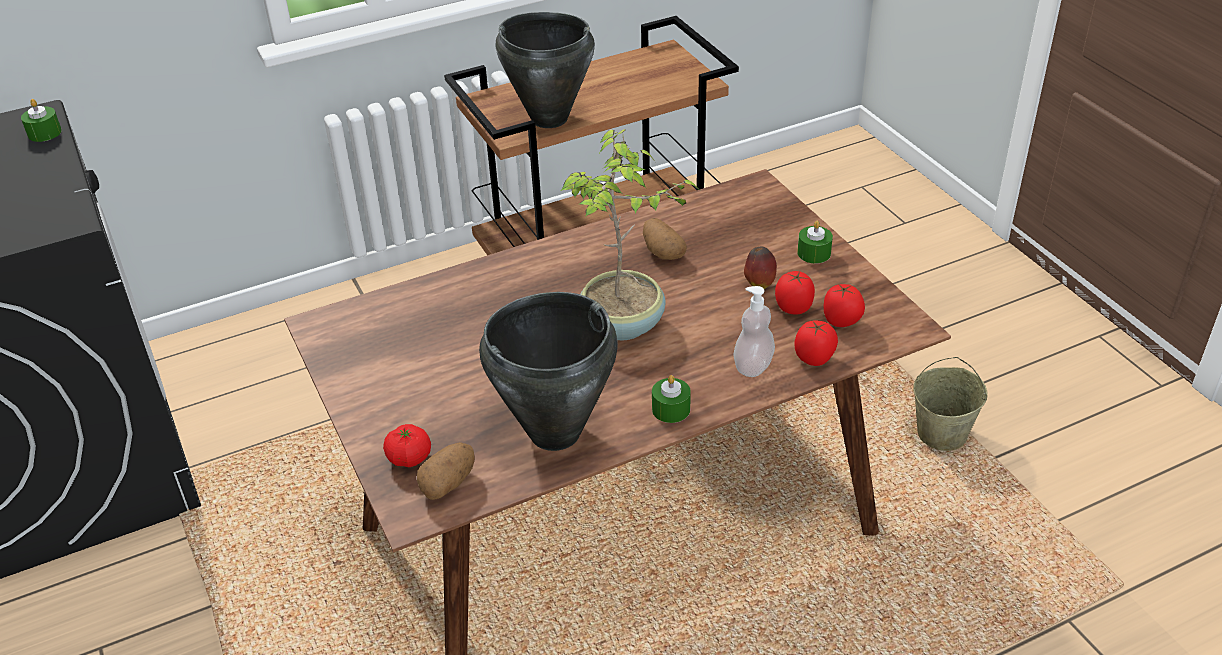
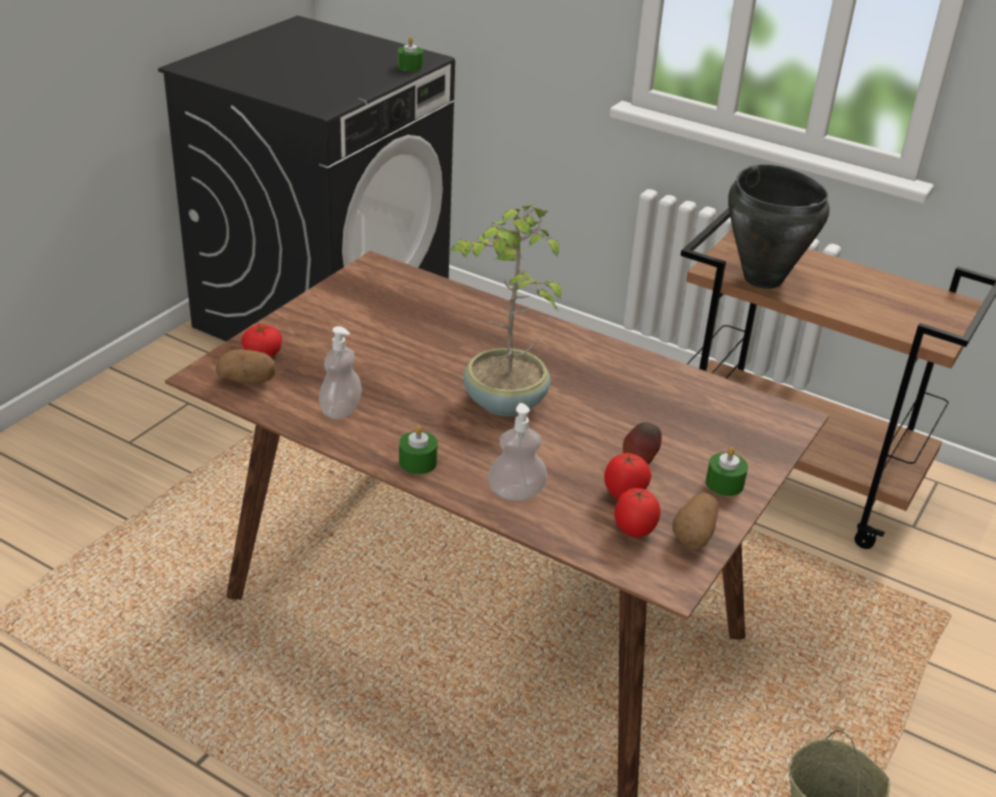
camera: 55 degrees right, 5 degrees down
black cooking pot [479,292,618,451] -> soap dispenser [319,326,362,419]
potato [643,218,687,260] -> potato moved to [672,493,719,549]
tomato [794,320,838,366] -> none

